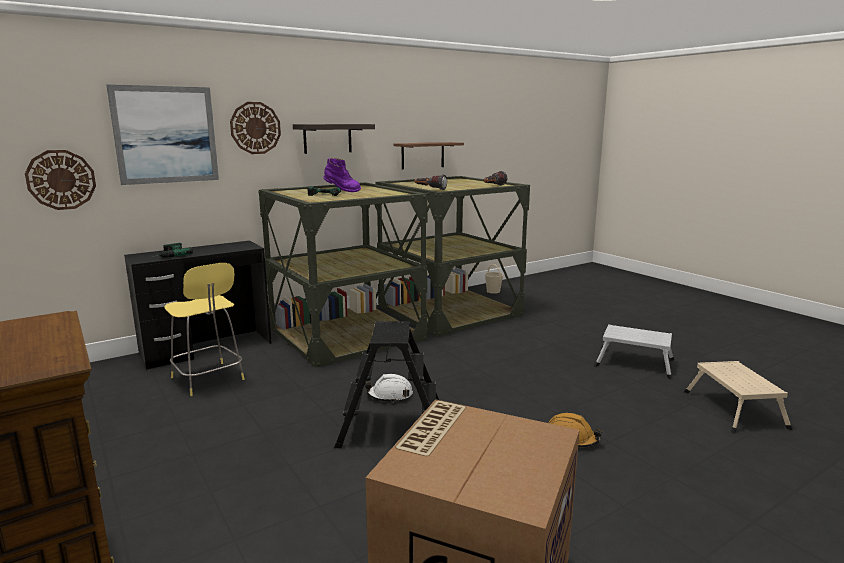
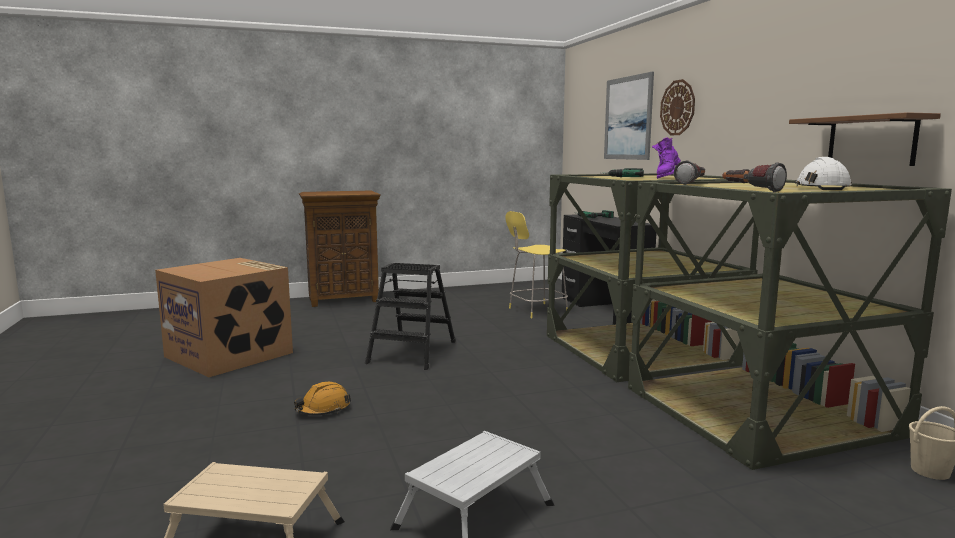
camera: 105 degrees right, 5 degrees down
wall clock [25,150,96,210] -> none
shelf [293,124,375,154] -> none
white hard hat [365,374,413,403] -> white hard hat moved to [794,157,852,190]

